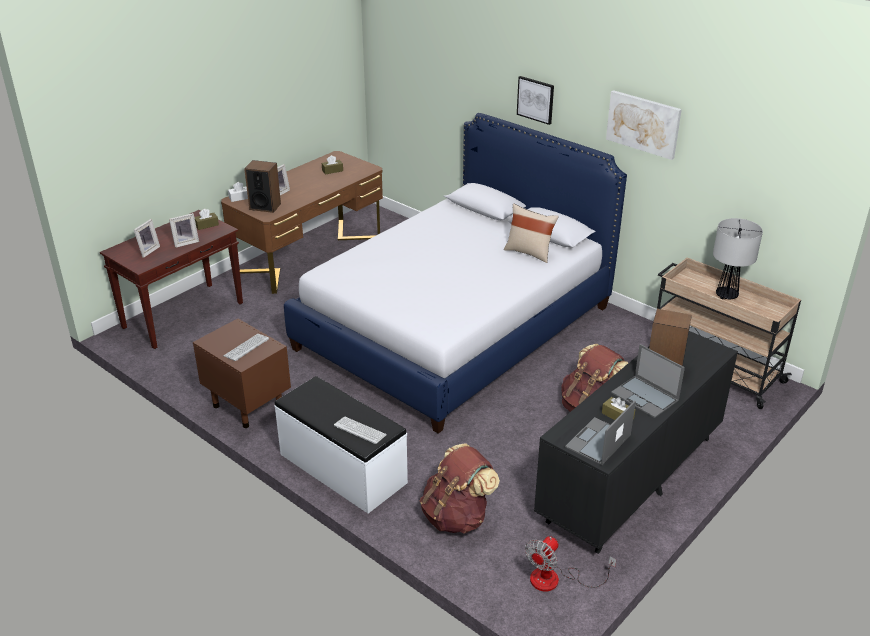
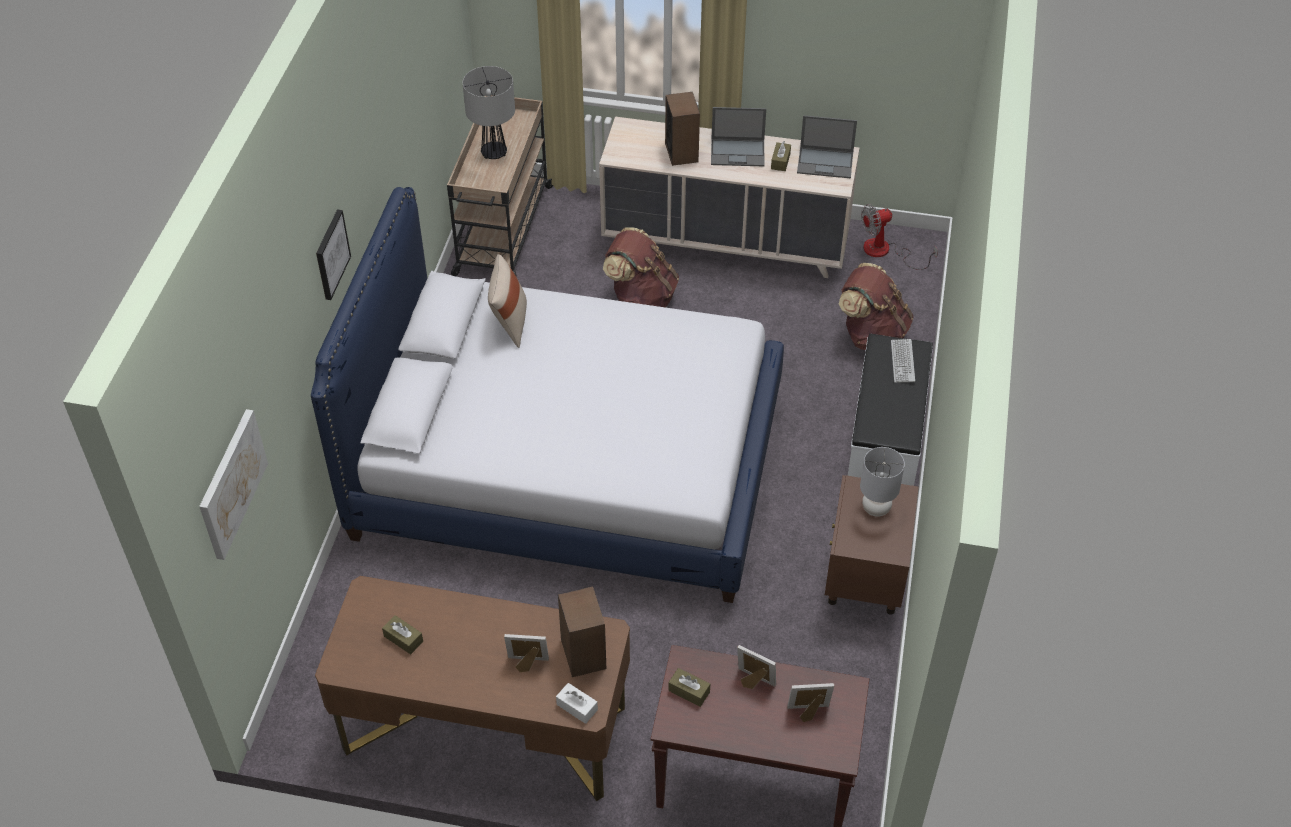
camera: 120 degrees left, 15 degrees up
keyboard [223,334,269,361] -> grey table lamp [860,447,905,517]
fan [525,536,617,592] -> fan turned 150 degrees clockwise [861,204,938,270]
black dresser [534,331,738,554] -> beige dresser [599,117,860,278]
picture [606,90,682,160] -> picture moved to [199,409,268,560]
laptop [611,344,685,418] -> laptop turned 75 degrees clockwise [711,107,766,166]

